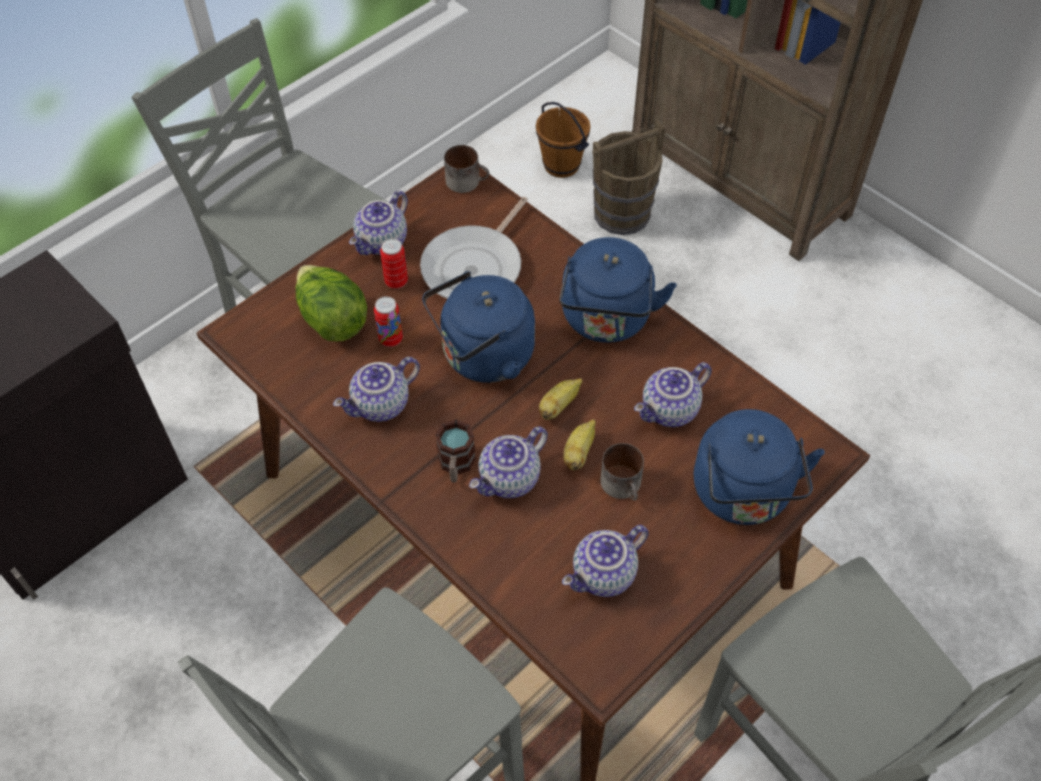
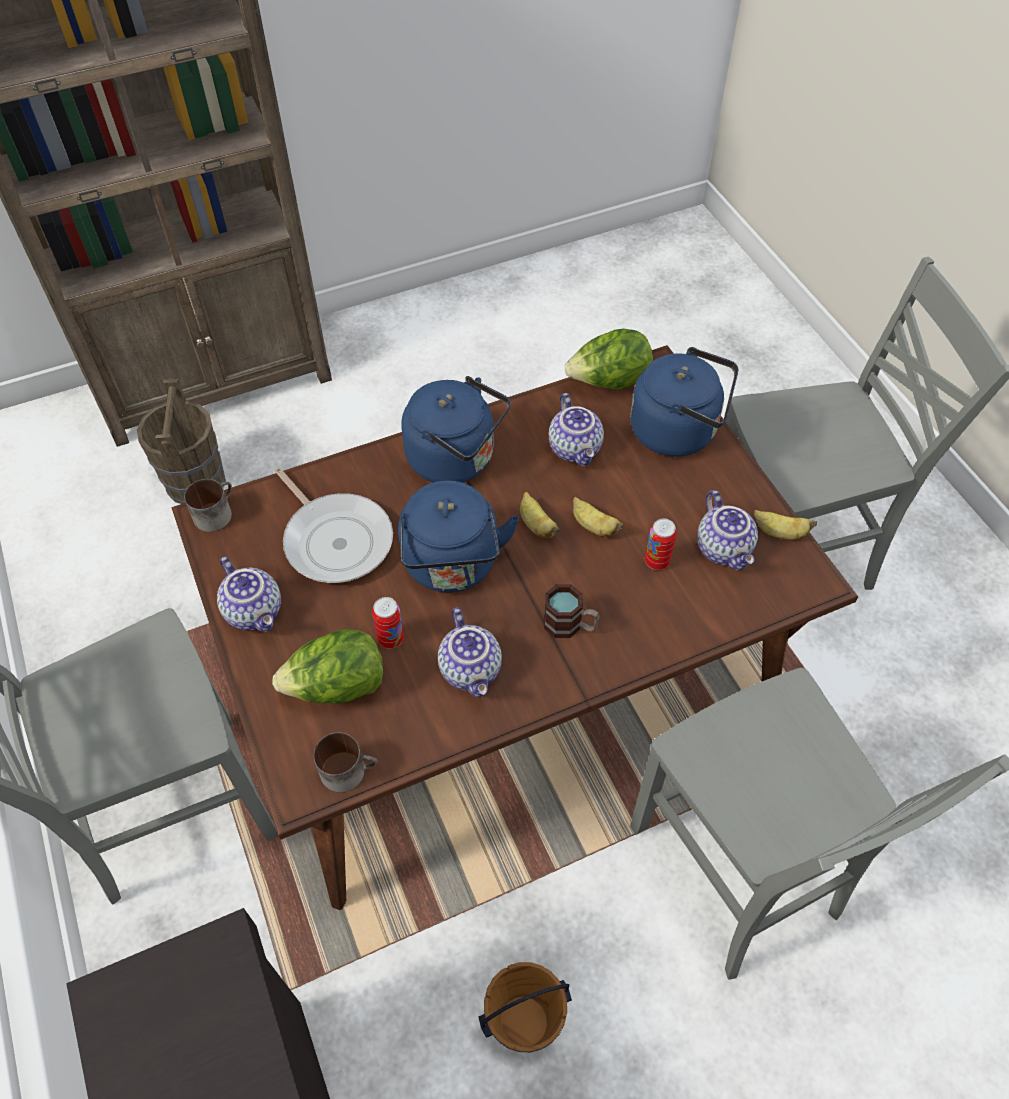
camera: 70 degrees left, 0 degrees up
can [380,238,408,289] -> can moved to [645,518,677,570]
teapot [469,427,548,498] -> none
brown bucket [536,102,591,178] -> brown bucket moved to [479,962,572,1052]
mug [600,443,644,501] -> mug moved to [314,732,378,792]
none -> lettuce [565,329,653,389]
none -> banana [754,510,817,540]

